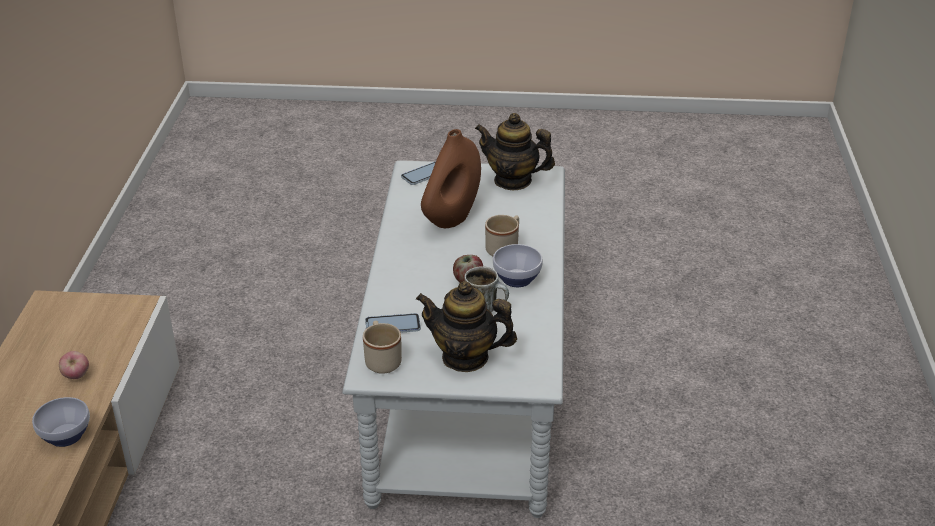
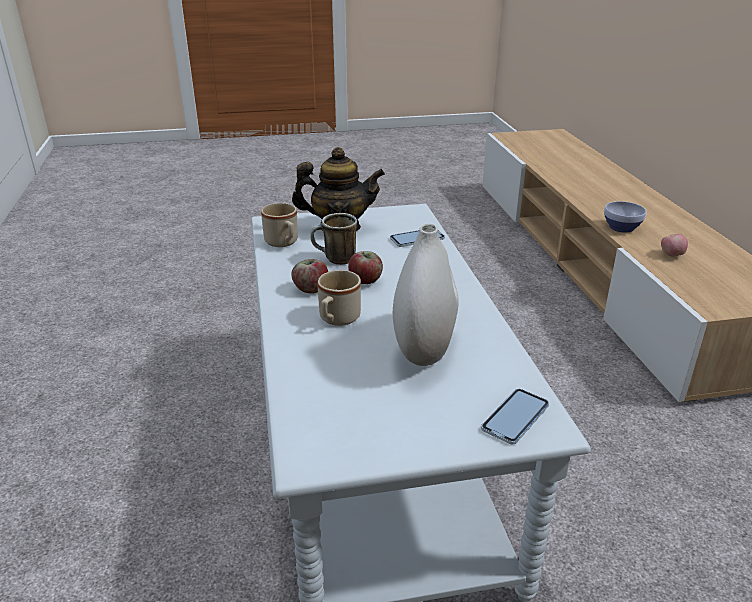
camera: 165 degrees right, 5 degrees down
beige mug [363,321,402,374] -> beige mug moved to [261,203,298,247]
brown vase [421,129,481,228] -> white vase [393,224,459,366]
teapot [475,113,555,190] -> none
bowl [493,244,543,287] -> apple [291,259,328,294]

